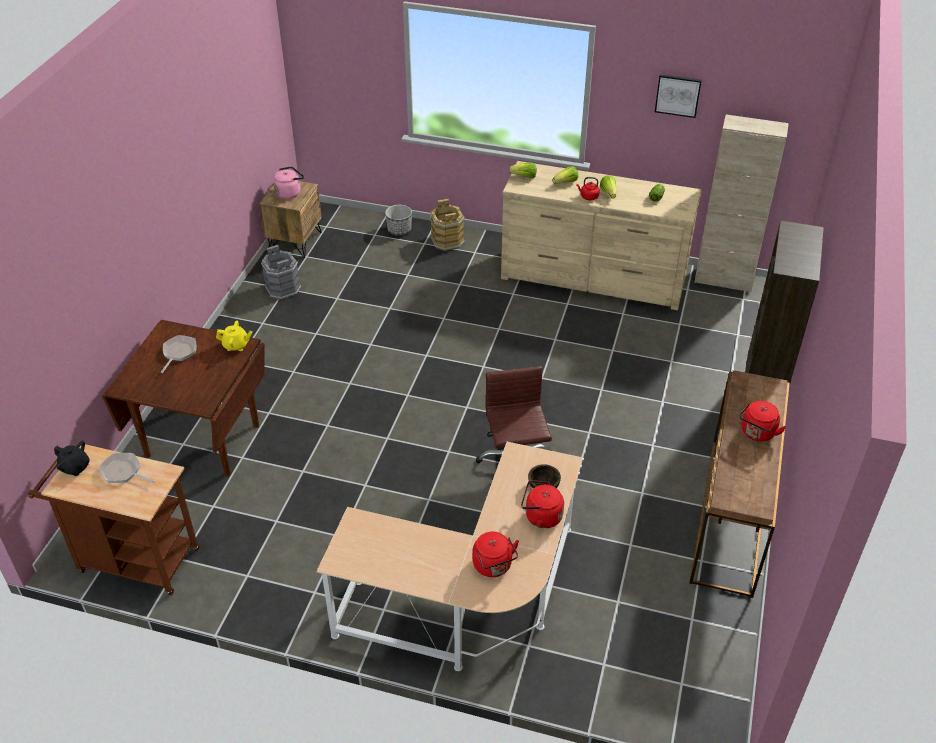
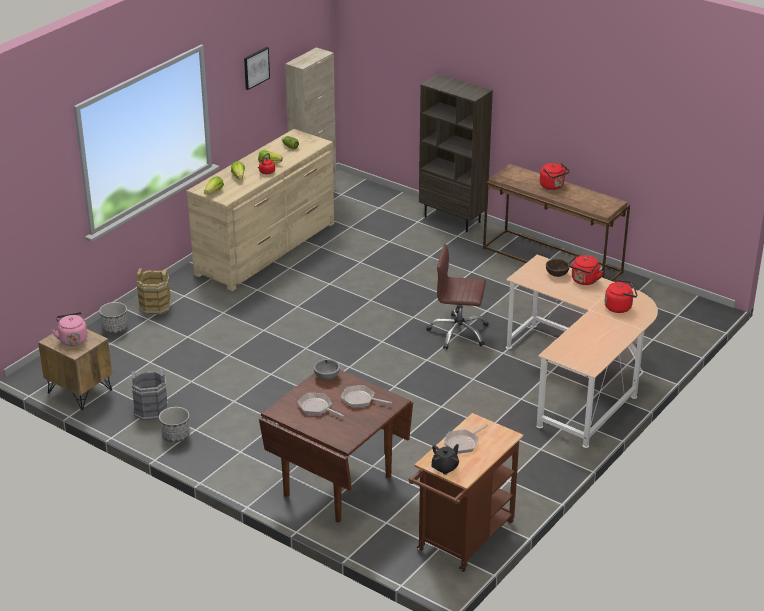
camera: 70 degrees left, 10 degrees down
yellow teapot [216,321,252,351] -> grey bowl [313,359,340,380]
none -> planter [159,407,190,442]
none -> frying pan [341,385,392,407]

